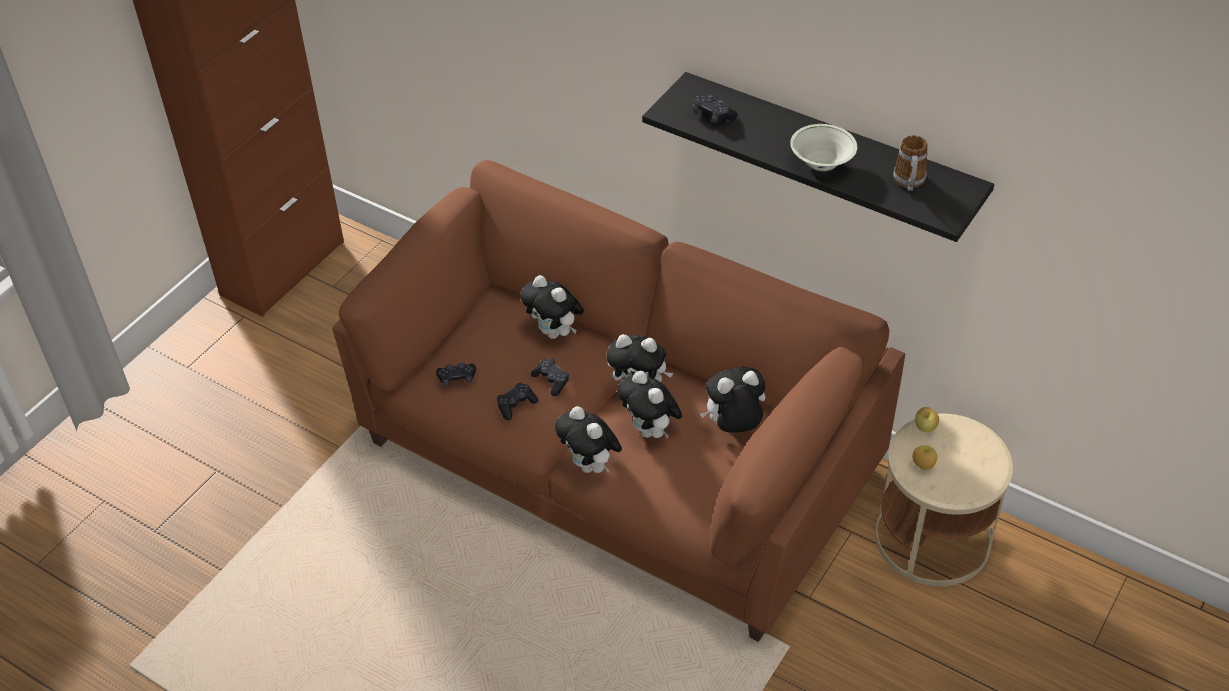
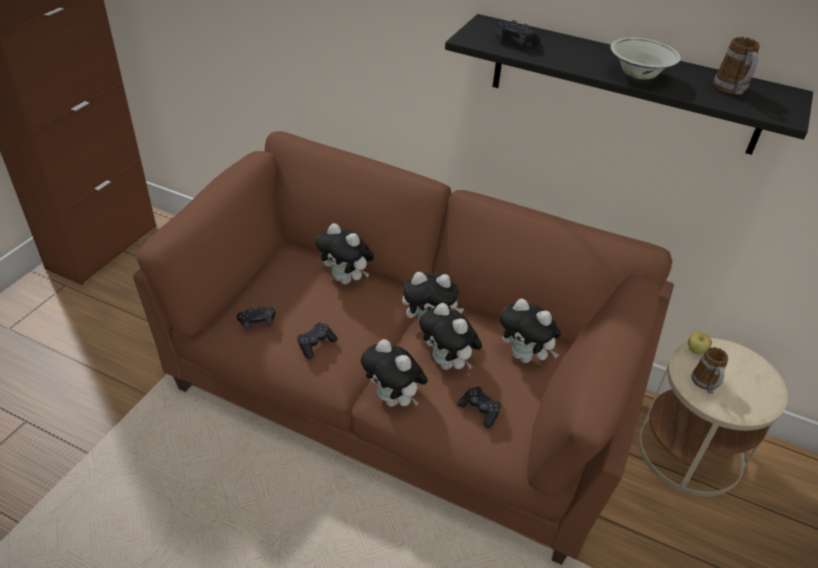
camera: 10 degrees left, 5 degrees down
black game controller [531,358,569,396] -> black game controller moved to [457,386,501,428]
plush toy [700,367,765,433] -> plush toy turned 120 degrees counterclockwise [500,298,561,363]
apple [912,445,937,470] -> mug [691,347,728,394]

